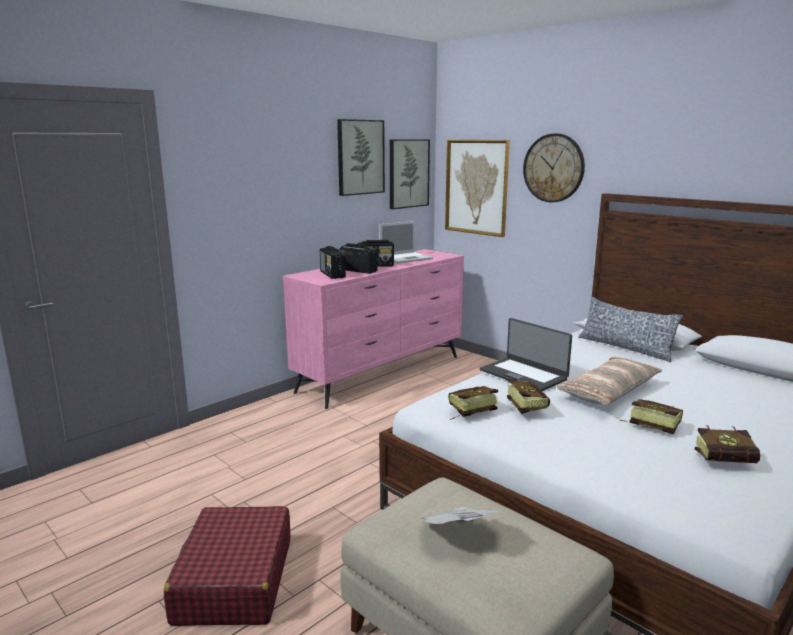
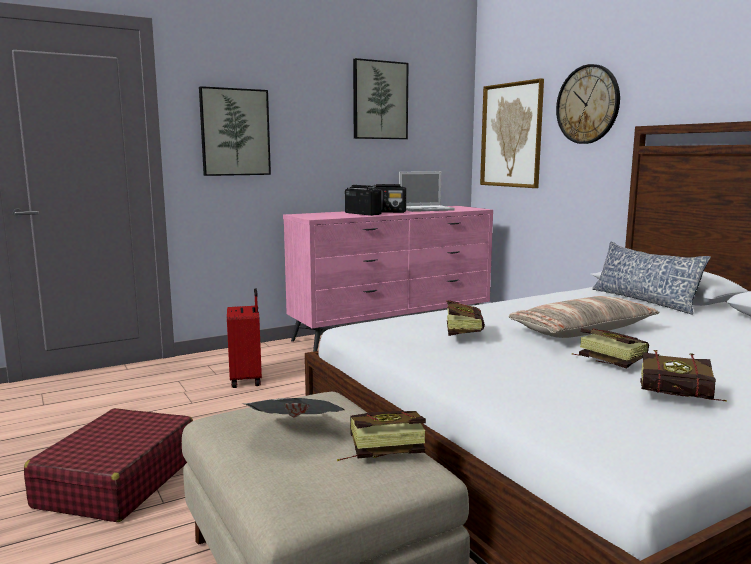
camera: 15 degrees right, 5 degrees down
radio [320,246,346,279] -> none
picture [390,139,430,209] -> picture moved to [199,86,271,176]
book [448,386,498,420] -> book moved to [337,410,426,461]
laptop [480,318,572,391] -> none
none -> red suitcase [227,288,262,388]

